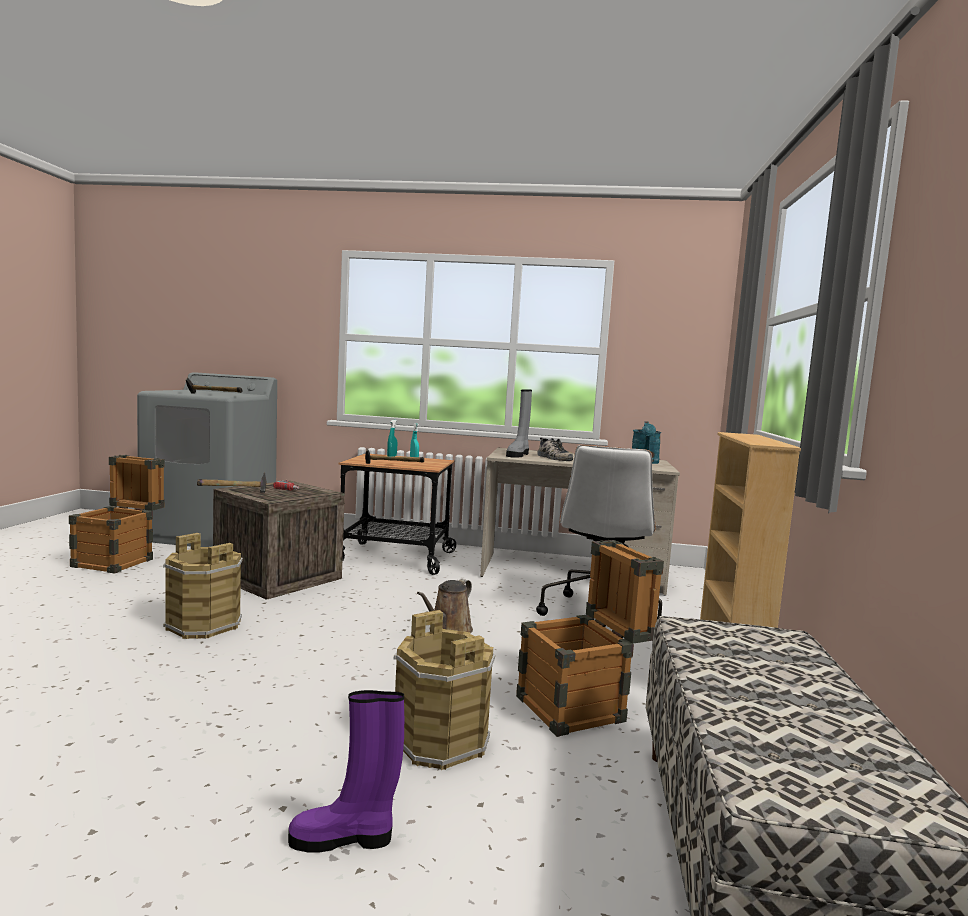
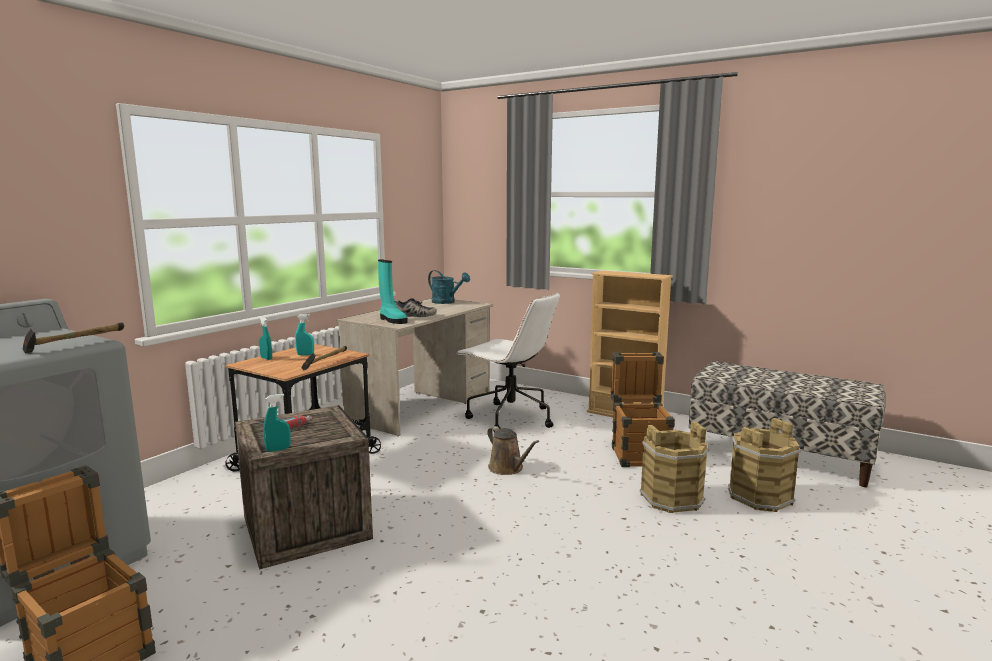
camera: 65 degrees left, 5 degrees up
brown bucket [163,533,243,639] -> brown bucket moved to [728,418,801,512]
hammer [197,472,267,493] -> turquoise spray bottle [263,394,290,452]
purple boot [288,690,404,853] -> none
grey boot [506,389,532,458] -> turquoise boot [378,259,408,324]

